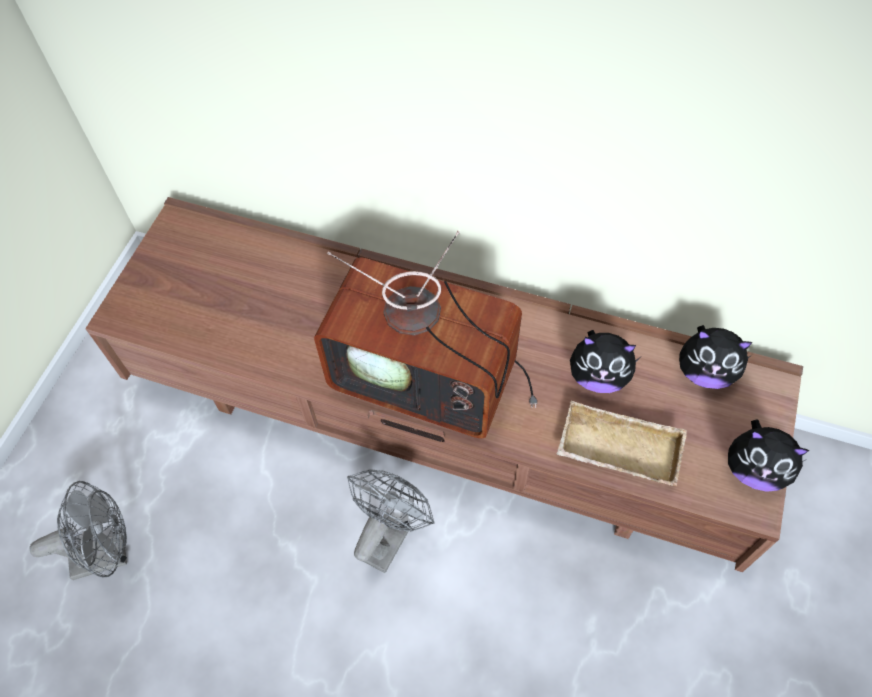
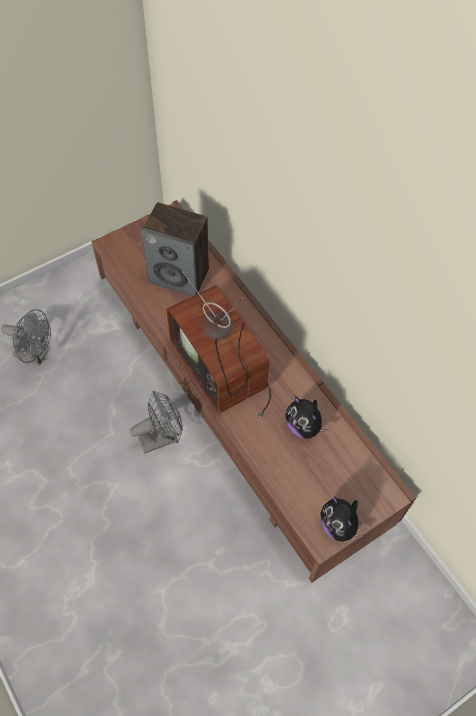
camera: 35 degrees right, 0 degrees up
beige tray [557,401,687,487] -> none
plush toy [679,325,752,389] -> none
none -> speaker [141,202,209,296]

